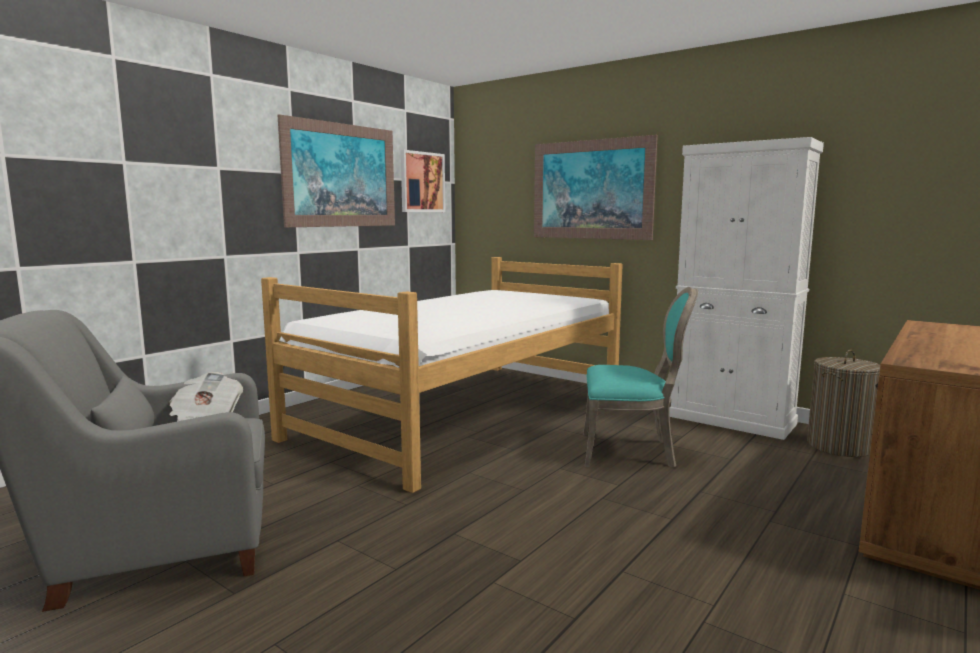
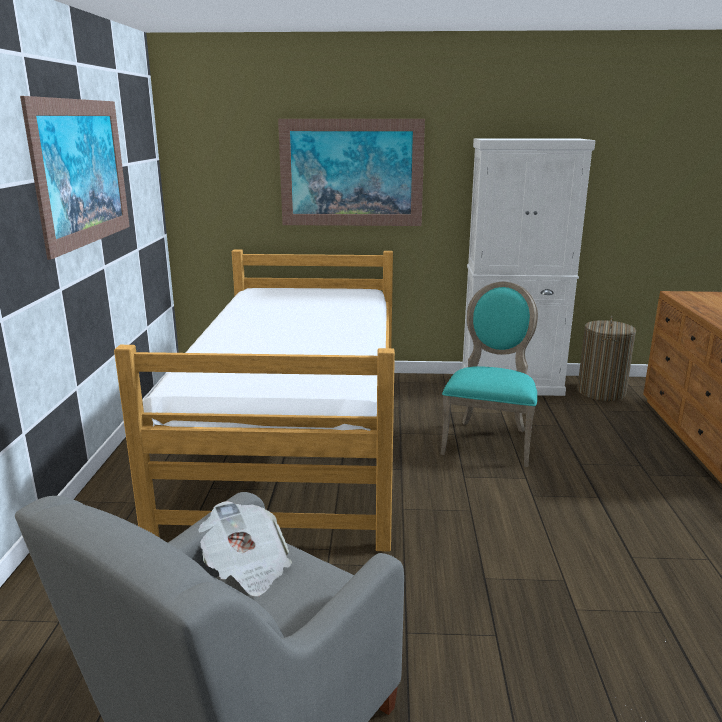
camera: 35 degrees left, 10 degrees up
picture [401,150,445,212] -> none
turquoise chair [583,287,698,468] -> turquoise chair turned 45 degrees counterclockwise [440,282,538,467]

